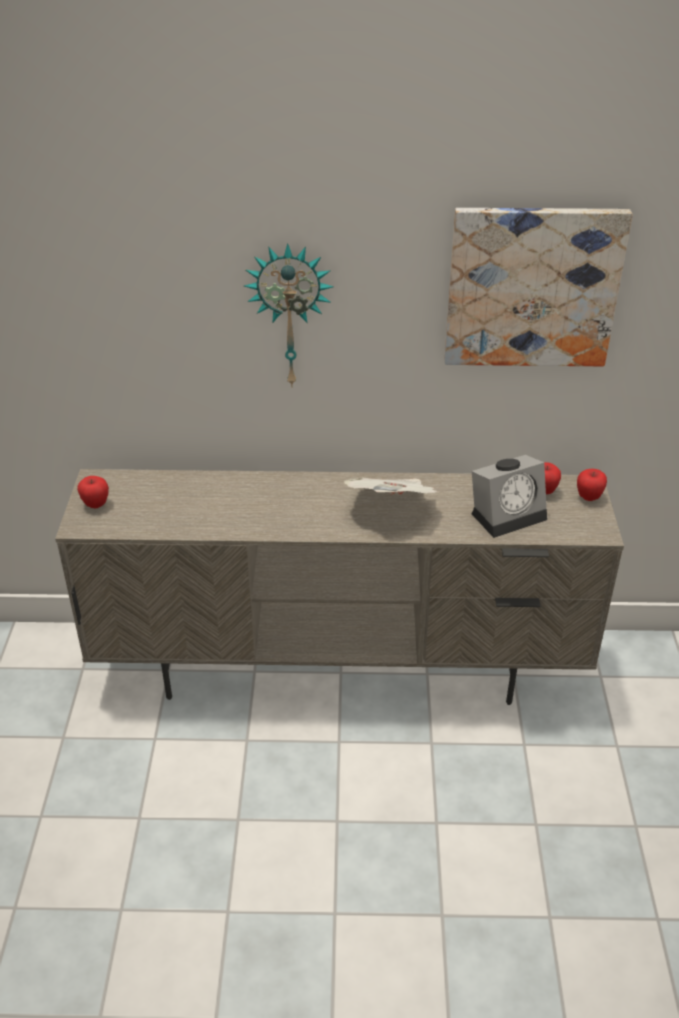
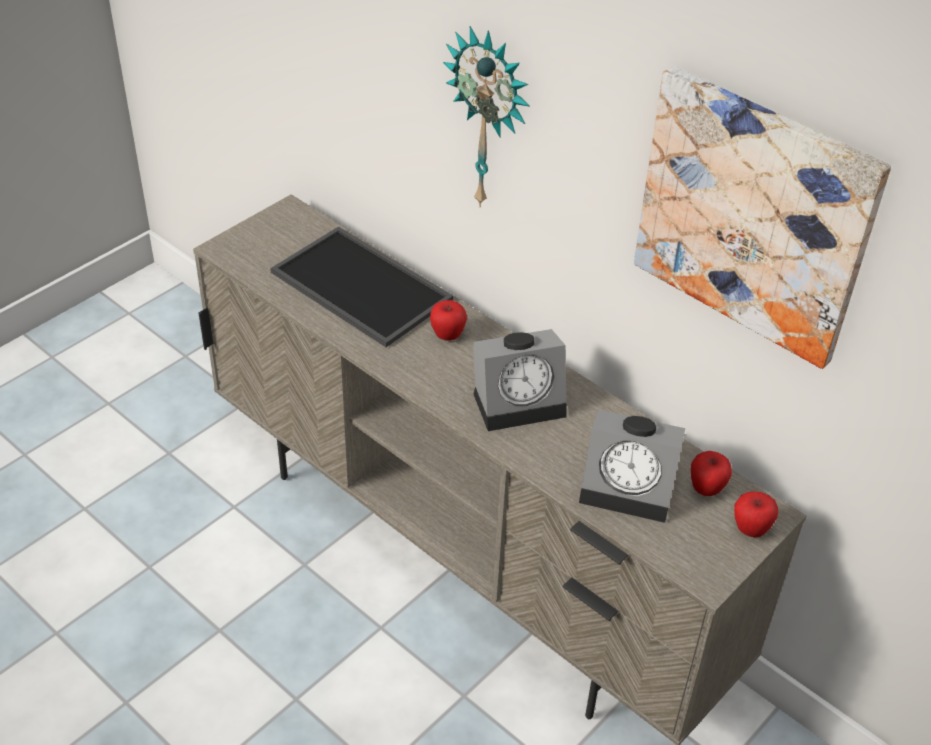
camera: 40 degrees right, 5 degrees up
apple [77,476,109,509] -> apple moved to [430,300,467,341]
newspaper [344,478,440,495] -> alarm clock [473,329,566,431]
none -> tray [270,226,453,347]

